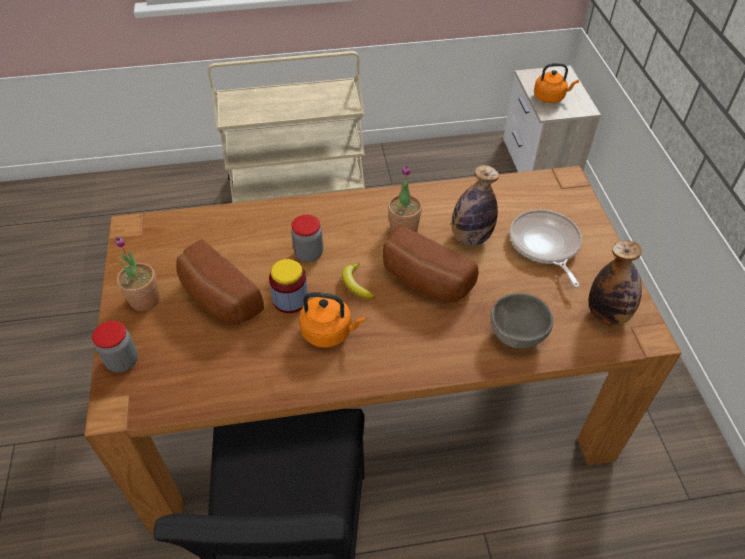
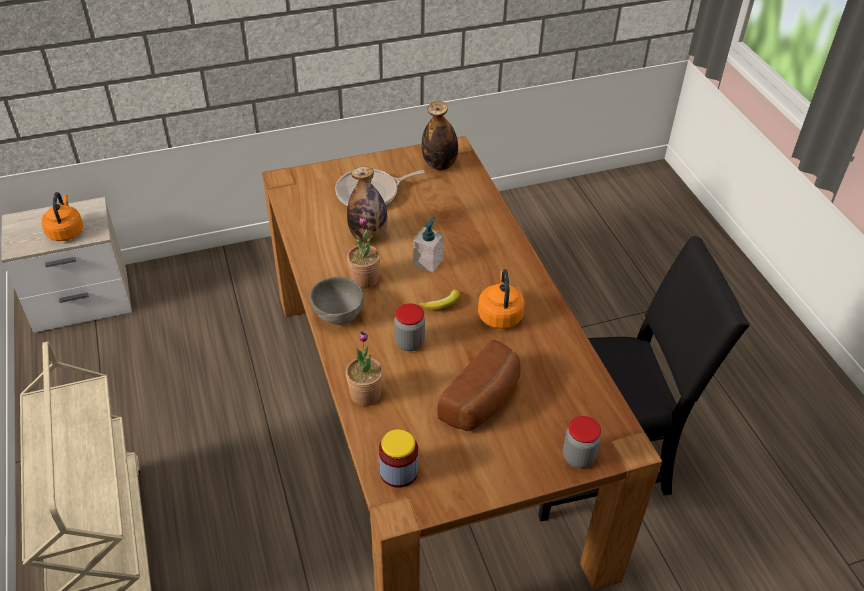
camera: 100 degrees left, 5 degrees down
potted plant [115,236,160,311] -> potted plant moved to [346,331,383,406]
jar [269,259,308,313] -> jar moved to [379,429,418,488]
bread [383,225,479,303] -> soap dispenser [413,217,444,273]
grey bowl [491,293,553,349] -> grey bowl moved to [310,277,364,325]

